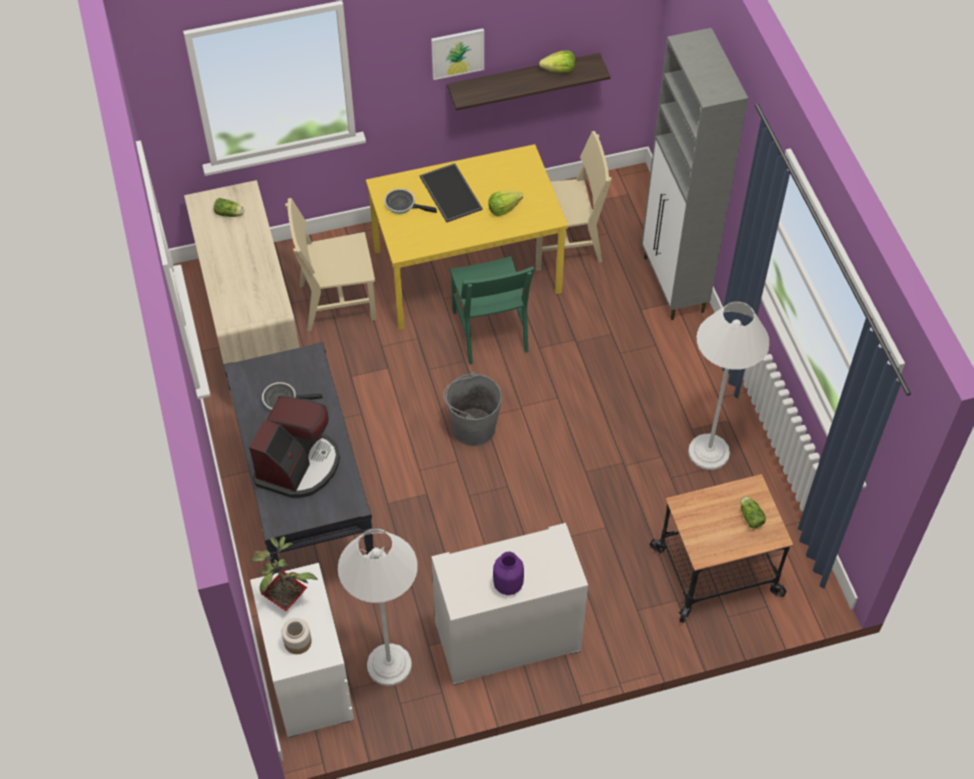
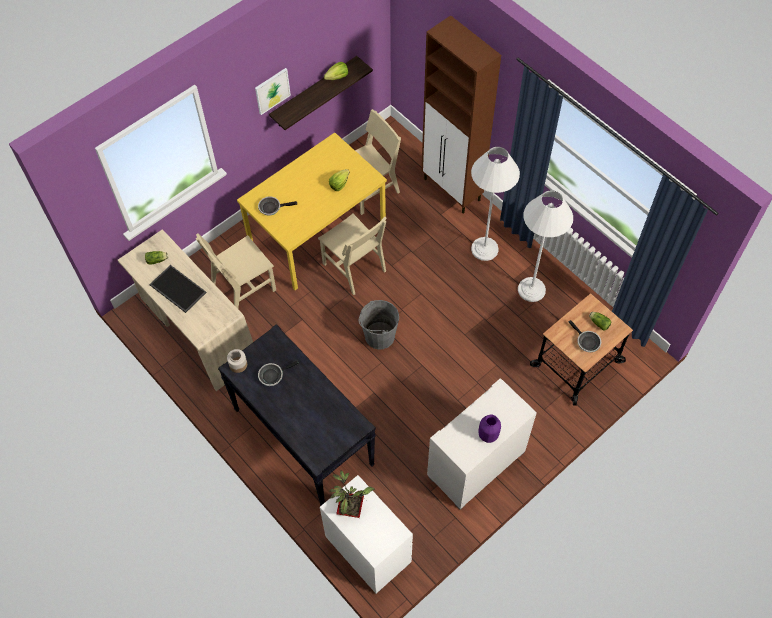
camera: 25 degrees left, 5 degrees up
coffee machine [249,396,340,498] -> none
jar [282,618,312,654] -> jar moved to [227,349,247,373]
white floor lamp [338,529,418,686] -> white floor lamp moved to [471,147,520,261]
tray [420,163,483,223] -> tray moved to [149,265,207,313]
green chair [449,256,534,365] -> beige chair [318,214,386,295]
grey cabinet [642,28,748,320] -> brown cabinet [422,15,501,213]
none -> frying pan [569,320,601,352]

